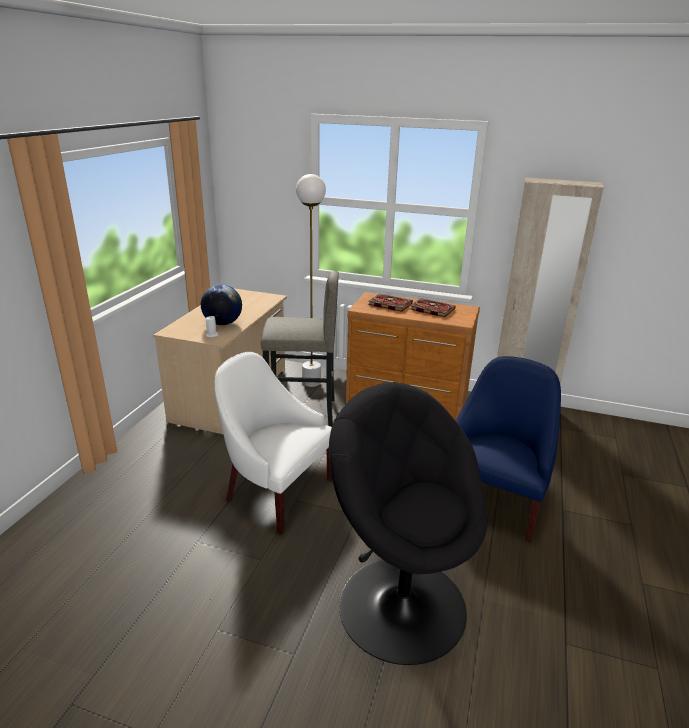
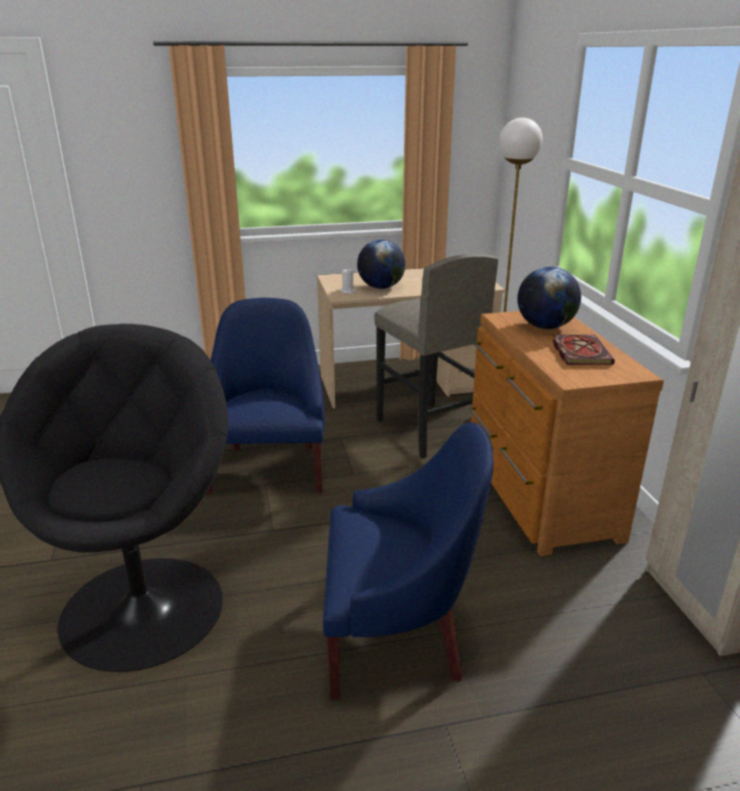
camera: 60 degrees right, 0 degrees up
white armchair [214,352,332,535] -> blue armchair [206,298,325,495]
book [368,294,413,312] -> globe [517,266,581,329]

